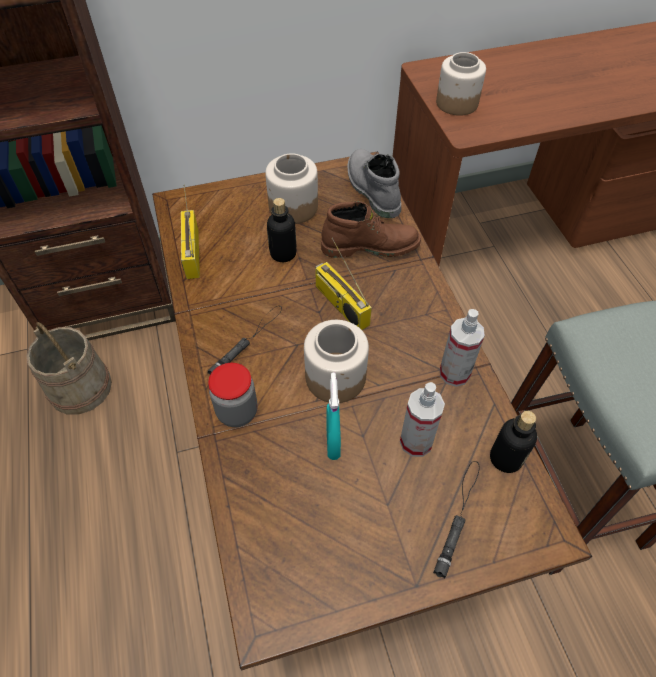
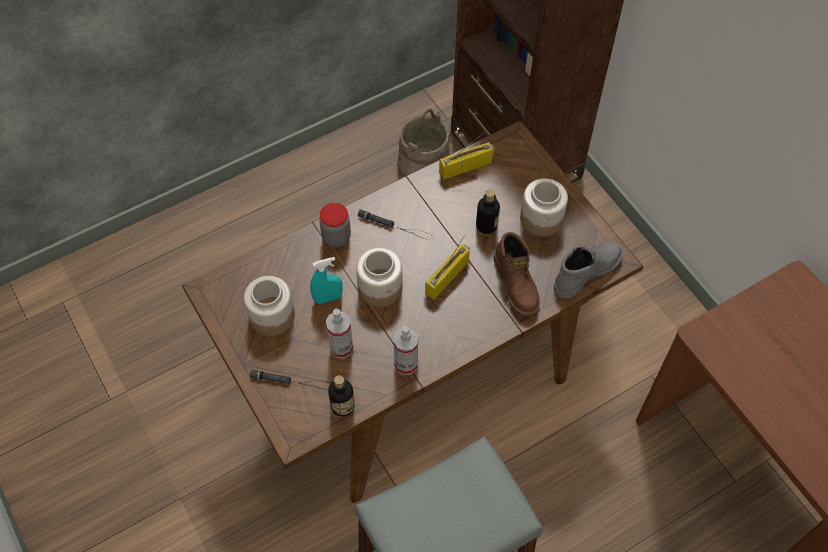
camera: 75 degrees right, 5 degrees up
jar [436,52,486,116] -> jar moved to [244,276,295,336]

